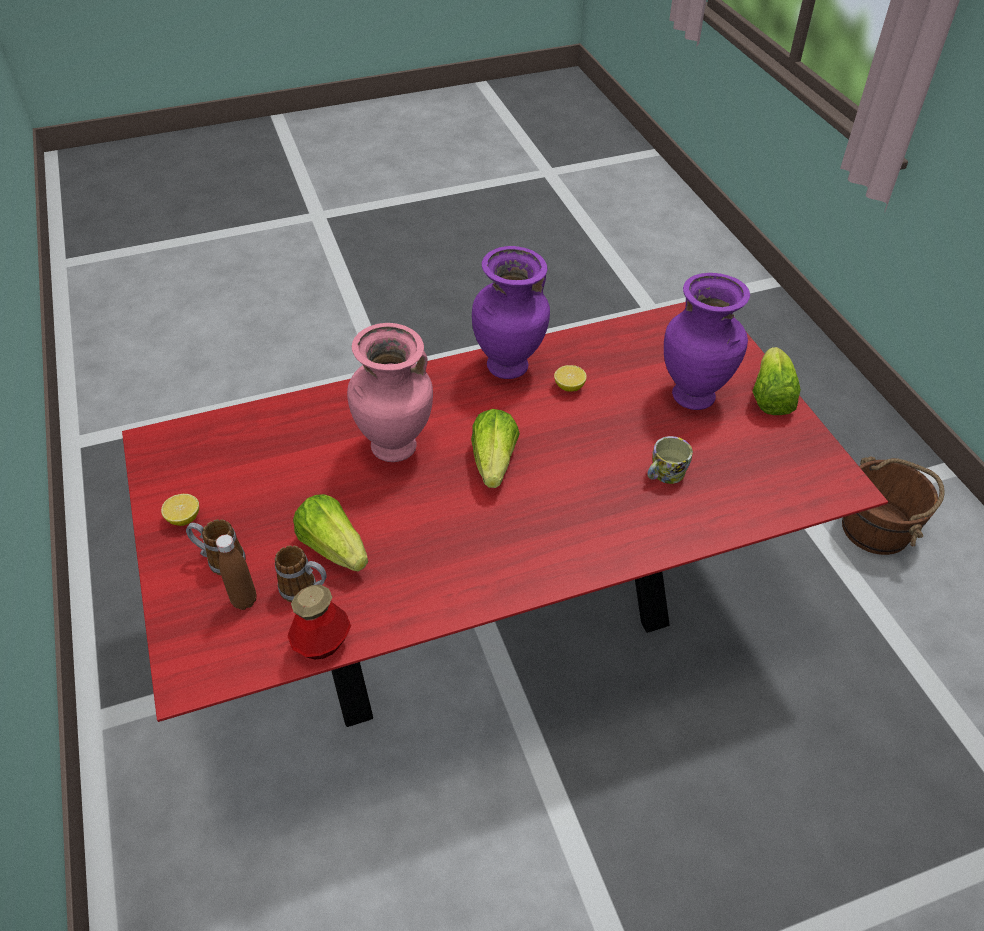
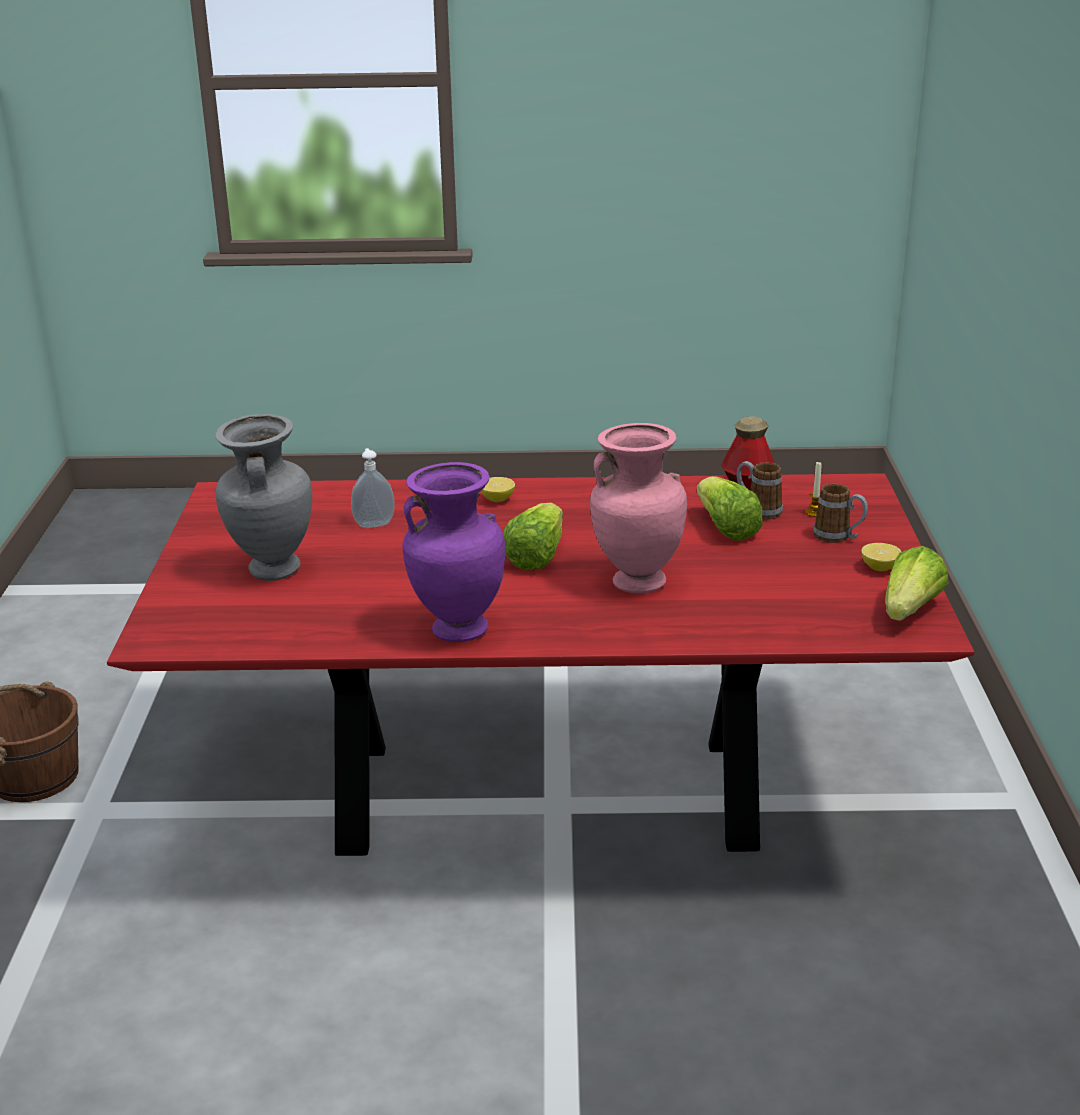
camera: 160 degrees left, 20 degrees down
brown bottle [216,535,257,610] -> candle [805,462,821,517]
lemon [554,365,587,392] -> lemon moved to [481,477,515,502]
mug [647,436,693,484] -> soap dispenser [351,448,395,528]
purple vase [664,273,750,410] -> grey vase [215,414,312,581]
lettuce [752,347,801,415] -> lettuce moved to [885,546,949,621]

